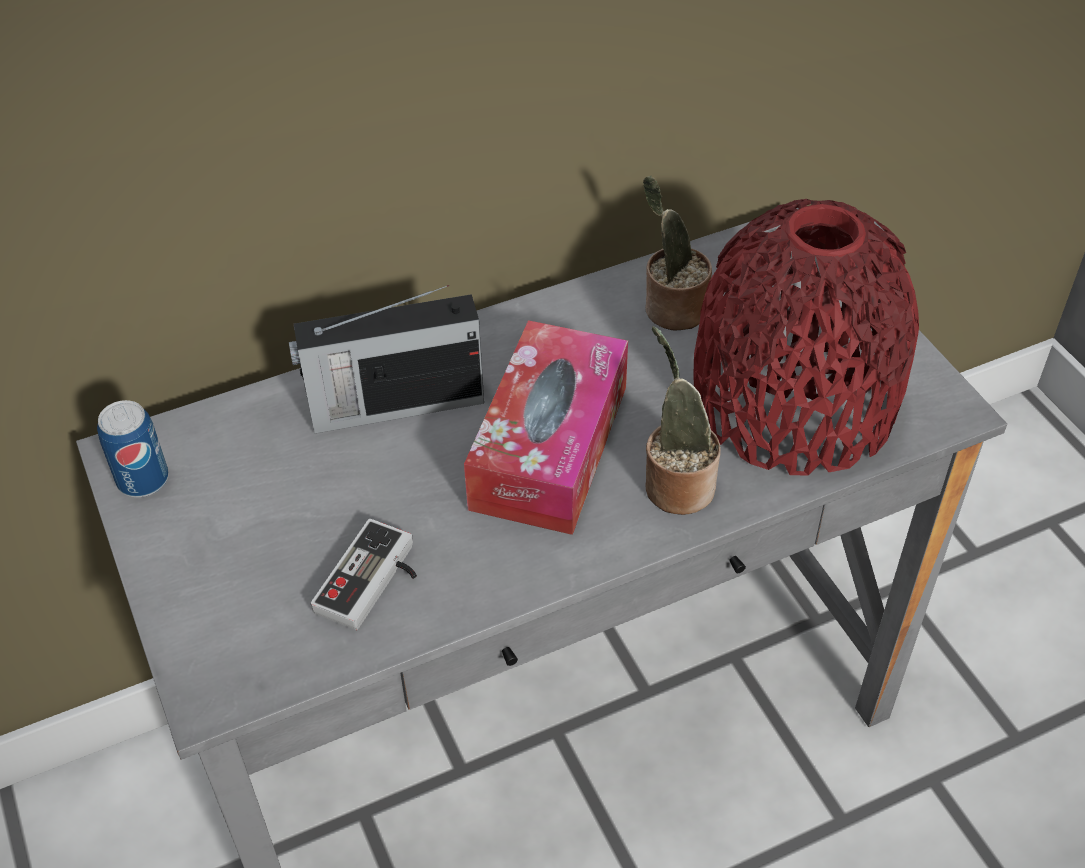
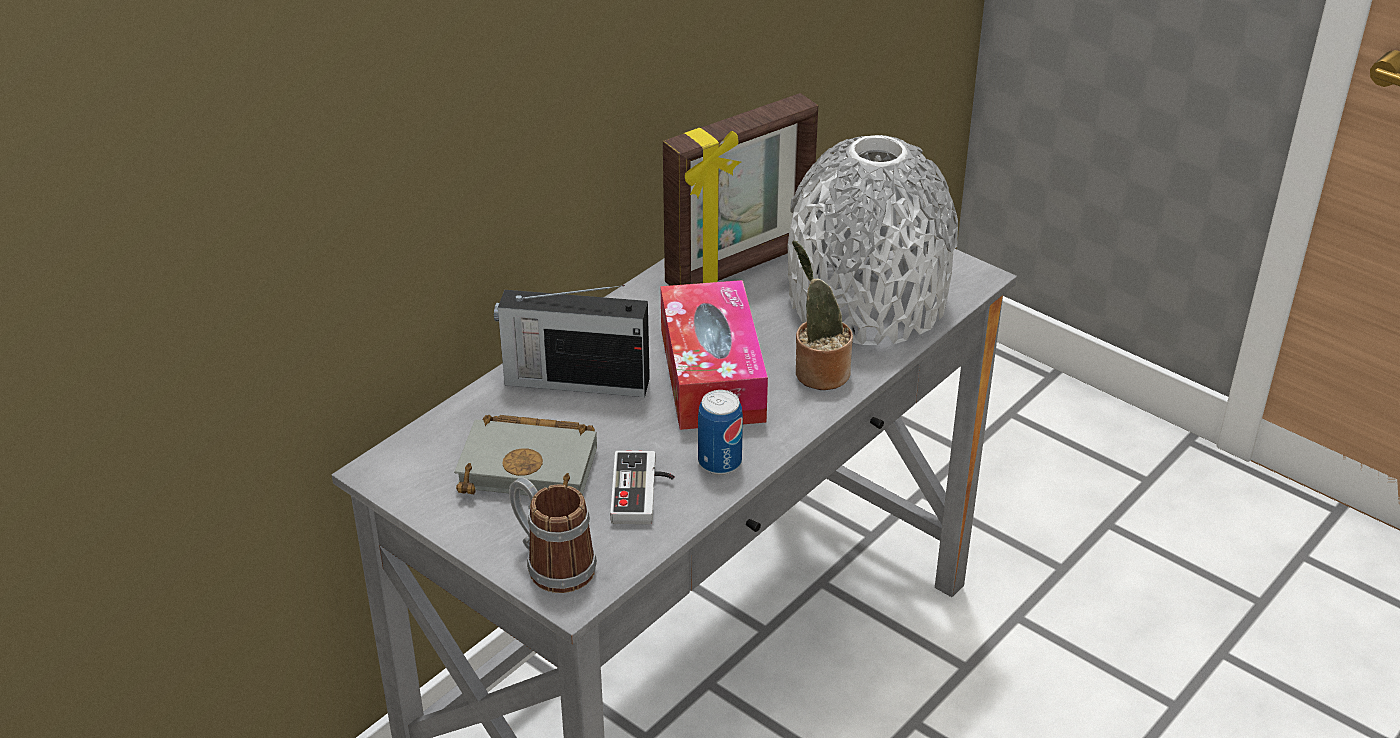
camera: 25 degrees left, 10 degrees down
can [97,400,169,497] -> can moved to [698,390,743,475]
radio [289,285,484,433] -> radio turned 45 degrees clockwise [494,285,650,397]
potted plant [643,176,712,331] -> picture frame [663,93,818,286]
red vase [693,199,919,475] -> grey vase [787,135,958,345]
none -> grey book [454,415,597,495]
none -> mug [509,477,597,593]

